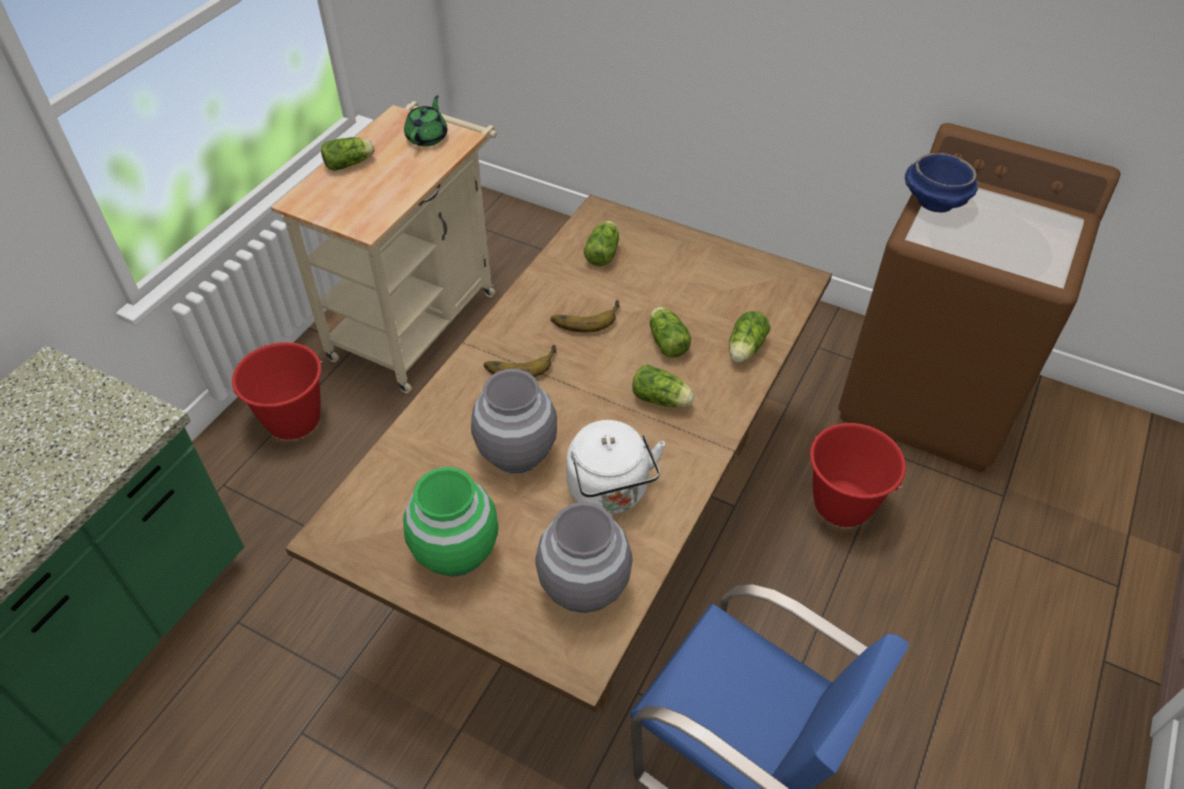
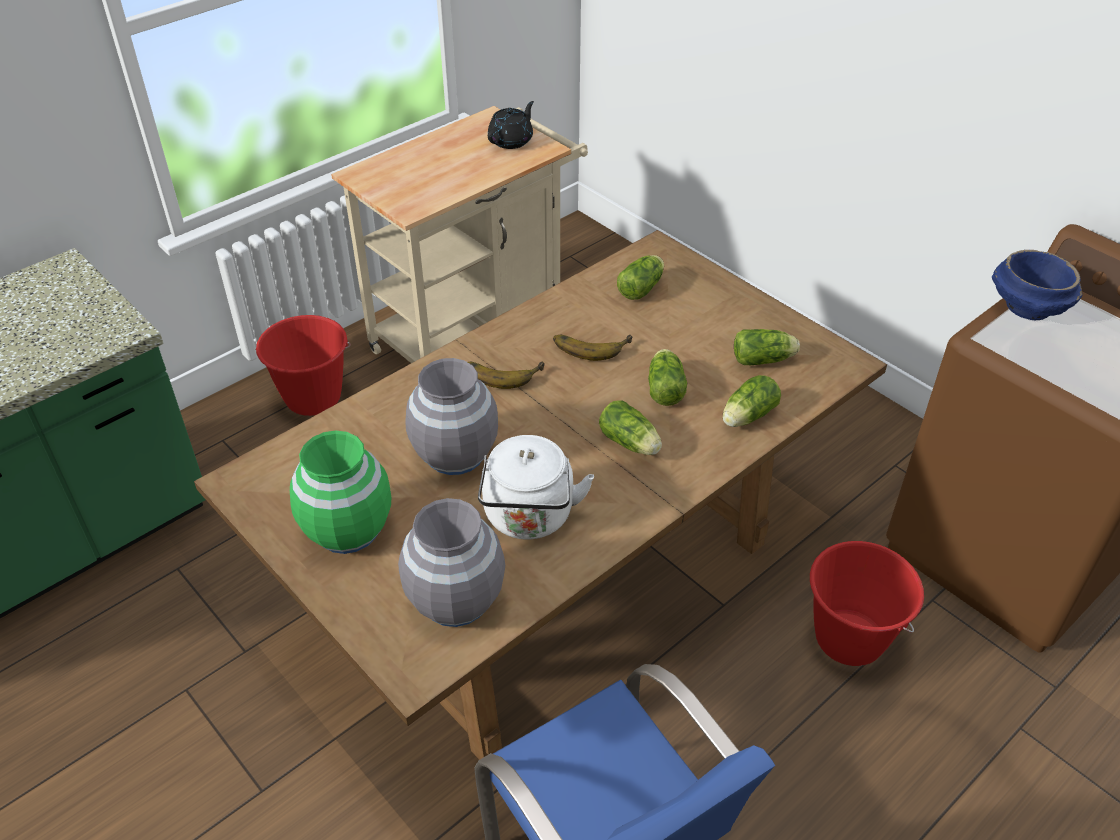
camera: 20 degrees right, 5 degrees down
lettuce [321,137,375,171] -> lettuce moved to [734,329,800,365]
green teapot [404,95,447,146] -> black teapot [488,101,534,149]

